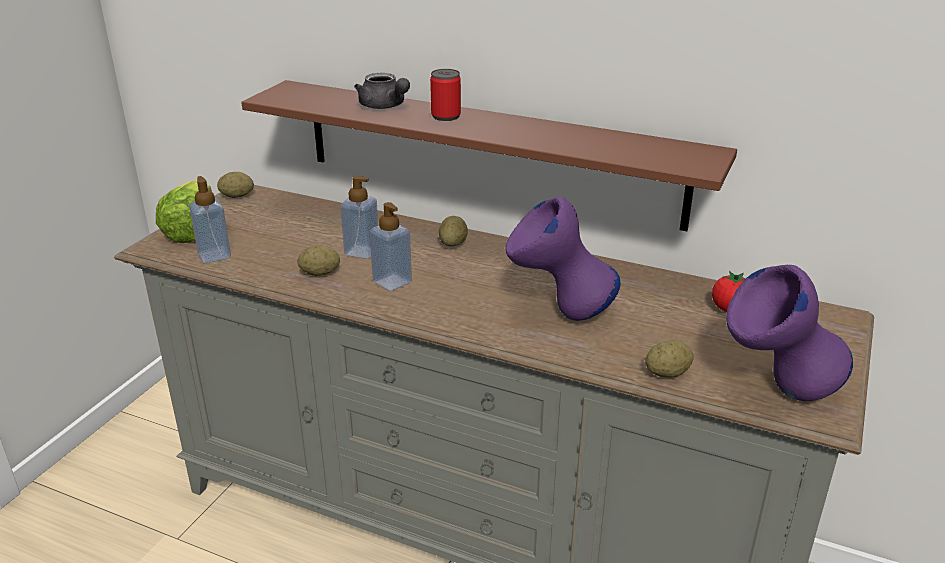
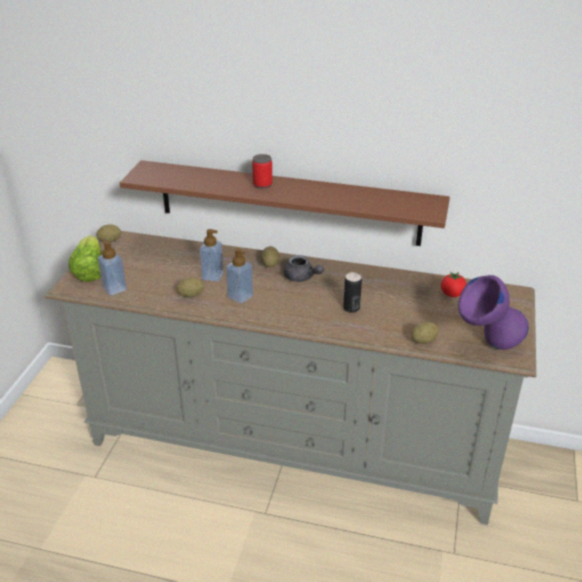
camera: 10 degrees left, 5 degrees up
grey teapot [354,73,410,109] -> grey teapot moved to [284,255,324,282]
purple vase [505,197,621,321] -> can [343,272,362,313]

